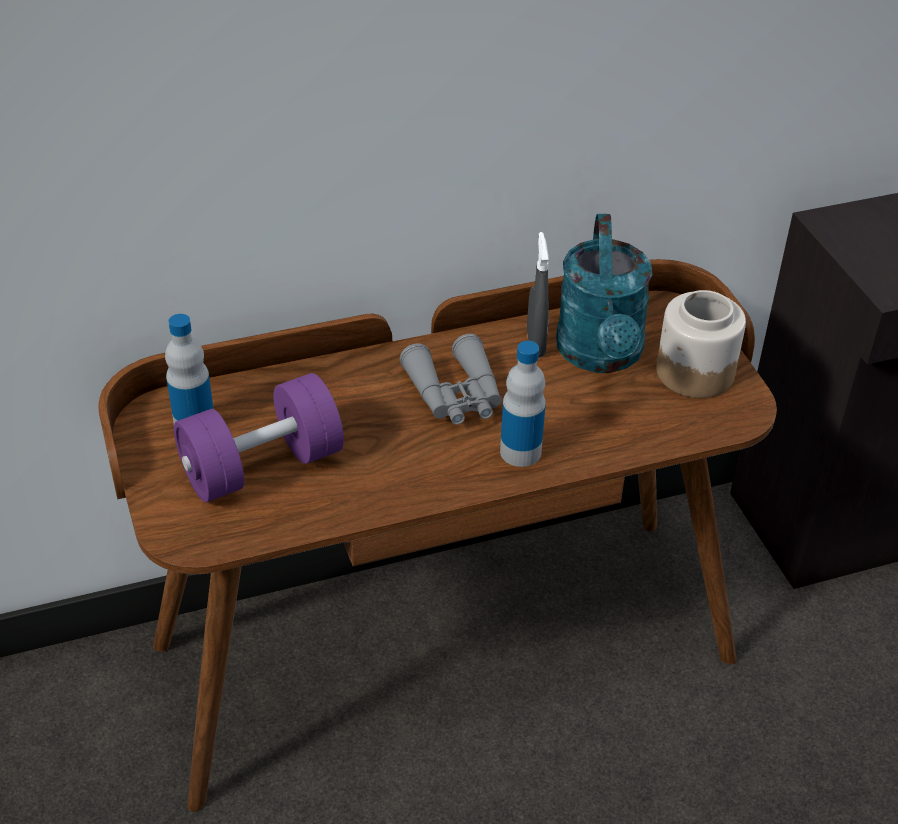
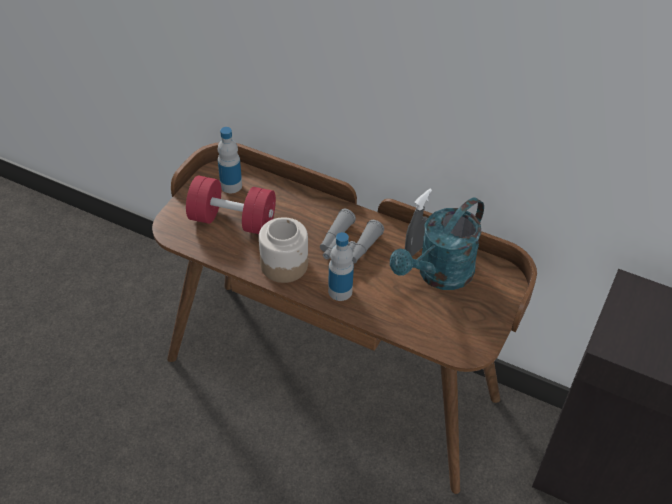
camera: 45 degrees right, 5 degrees up
purple dumbbell [174,373,344,502] -> red dumbbell [186,176,276,234]
jar [656,290,746,398] -> jar moved to [259,217,308,283]

